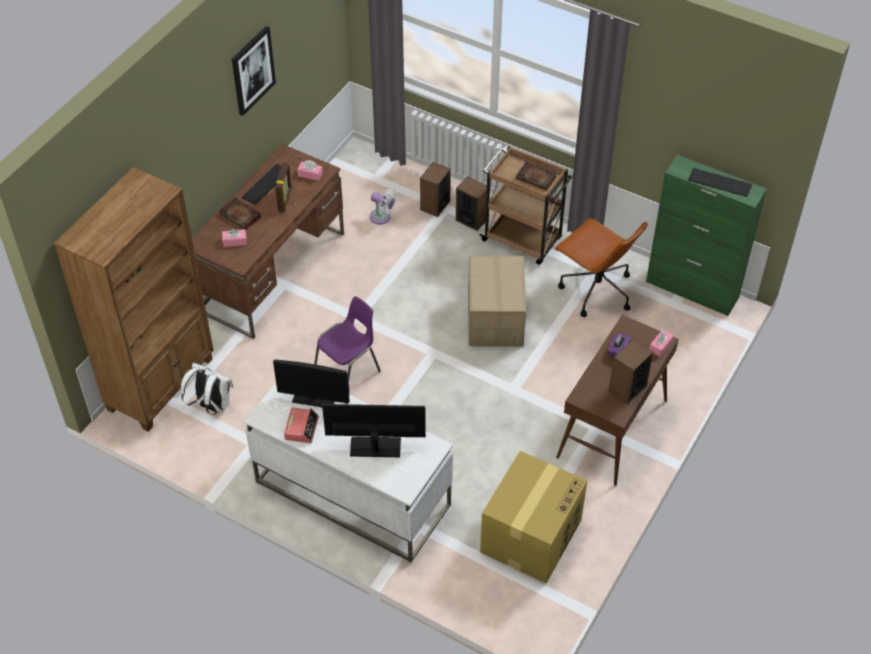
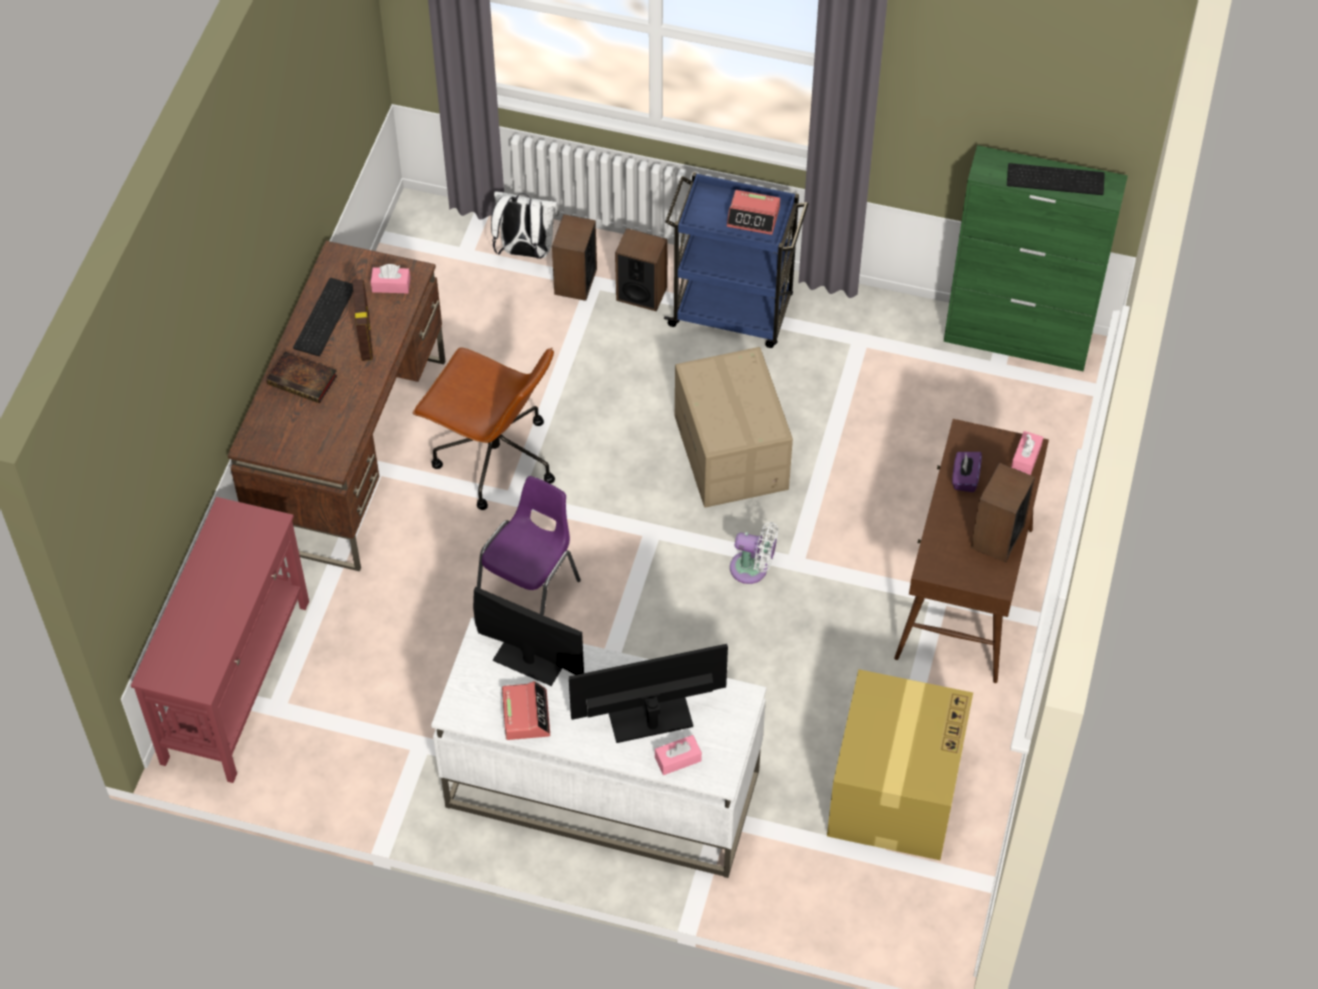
camera: 15 degrees left, 5 degrees up
brown bookcase [54,167,214,432] -> red console table [131,497,309,783]
white backpack [181,363,233,415] -> white backpack moved to [491,191,559,259]
pink tissue box [222,229,247,247] -> pink tissue box moved to [655,735,702,775]
picture [232,26,276,116] -> none
monitor [273,359,349,407] -> monitor turned 150 degrees counterclockwise [473,587,584,686]
white fan [370,189,397,225] -> white fan moved to [730,522,778,584]
brown cart [480,146,573,265] -> blue cart [664,172,808,348]
book [516,161,557,191] -> alarm clock [727,190,780,235]
brown office chair [554,218,648,317] -> brown office chair moved to [413,347,555,510]

